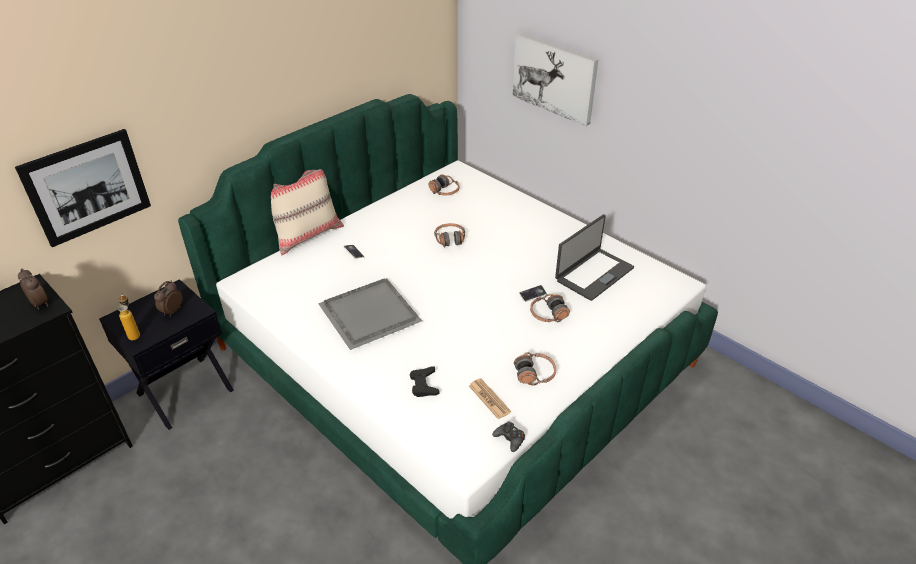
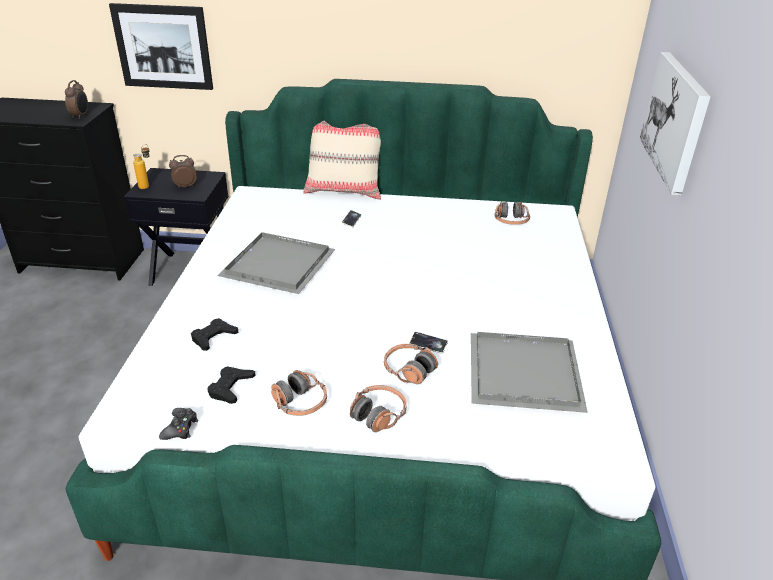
camera: 50 degrees right, 5 degrees down
headphones [434,223,465,247] -> headphones moved to [350,385,407,432]
newspaper [469,378,511,419] -> black game controller [208,366,256,404]
laptop [555,214,634,301] -> grey tray [471,332,588,413]

